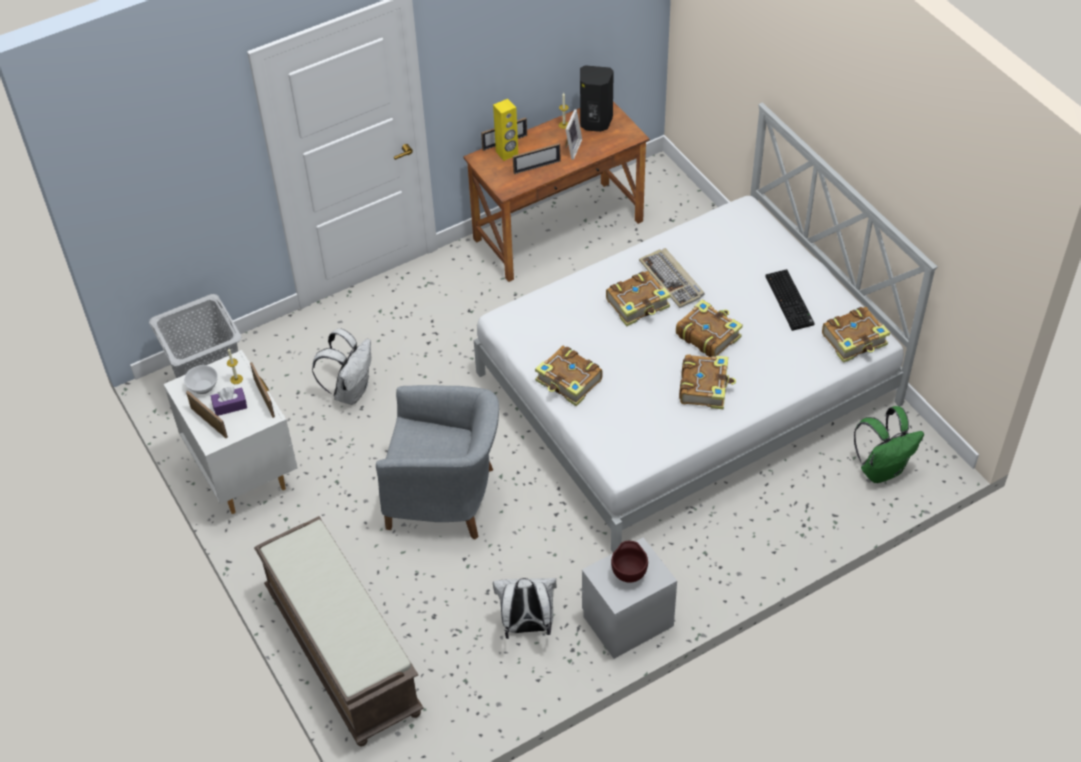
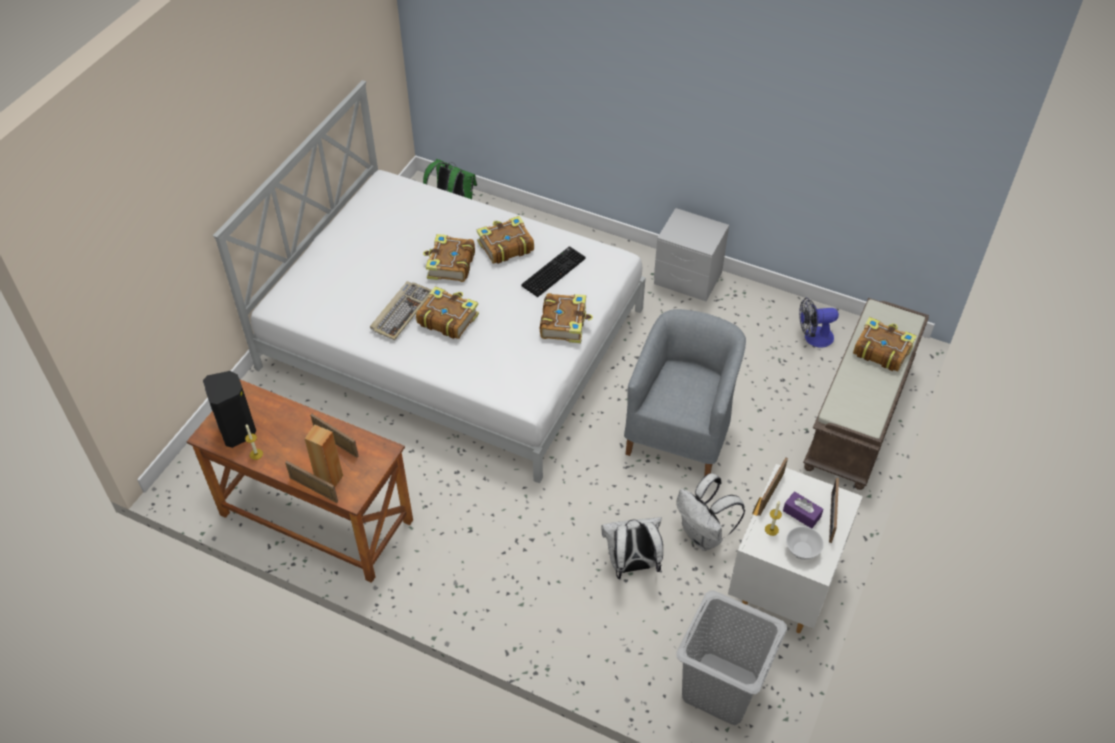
camera: 125 degrees left, 0 degrees up
grey armchair [376,385,499,540] -> grey armchair turned 45 degrees clockwise [624,309,746,477]
yellow speaker [493,99,518,161] -> brown speaker [305,425,343,487]
white backpack [493,578,557,639] -> white backpack moved to [676,473,745,551]
picture frame [565,109,582,160] -> none
brown bowl [611,541,648,583] -> none
keyboard [765,269,814,331] -> keyboard moved to [522,246,585,297]
book [822,307,890,363] -> book moved to [853,317,917,372]
none -> fan [799,298,839,348]

